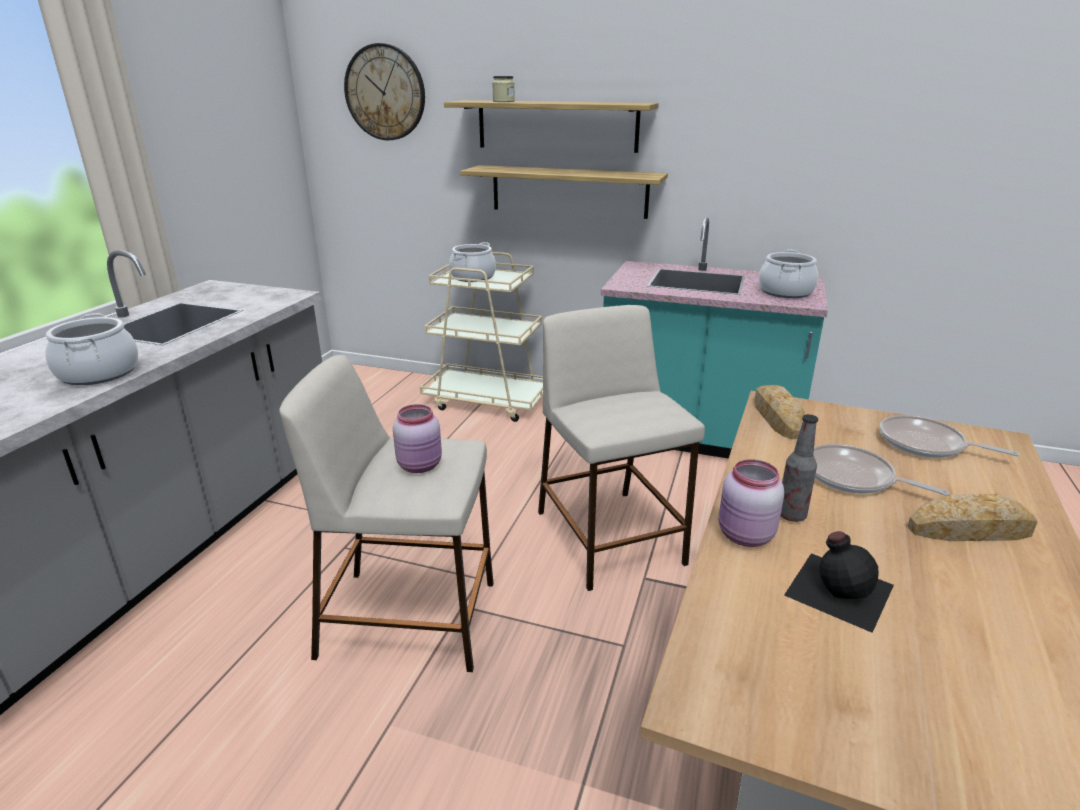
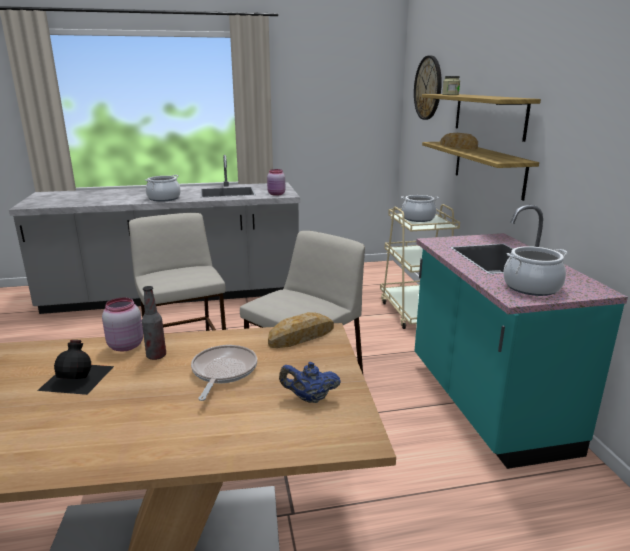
camera: 60 degrees right, 5 degrees down
pink jar [393,404,442,473] -> pink jar moved to [267,169,285,196]
frying pan [880,415,1020,458] -> blue teapot [279,362,341,403]
bread [907,494,1038,541] -> bread moved to [440,133,478,149]

